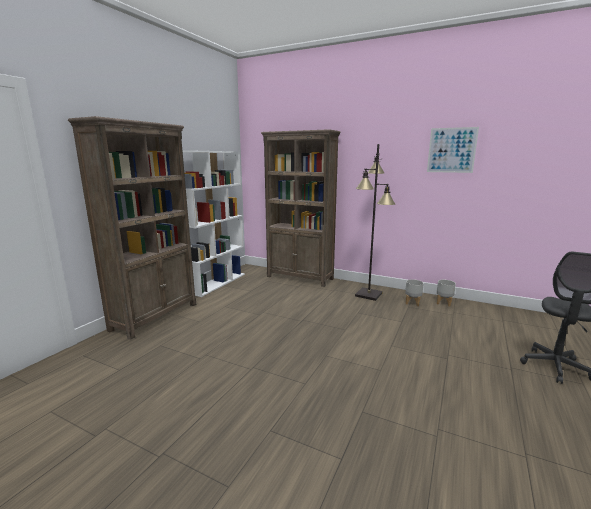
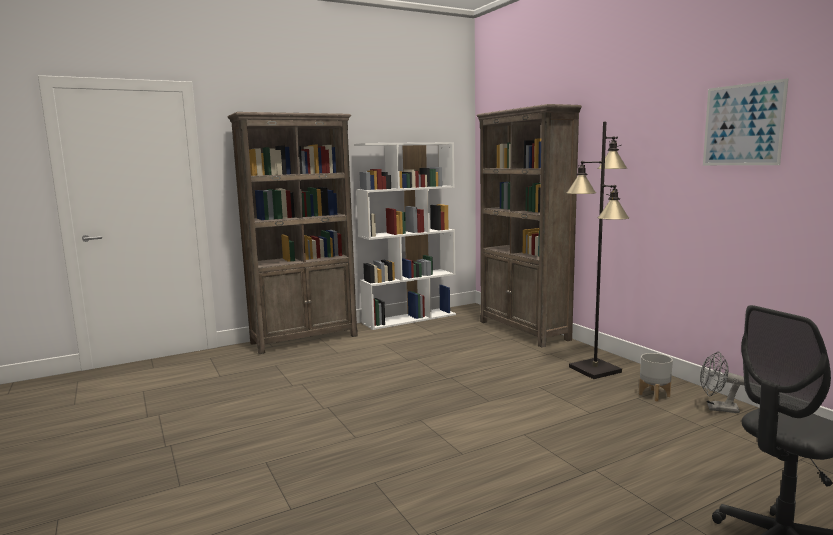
camera: 35 degrees right, 5 degrees down
grey planter [437,280,456,306] -> grey fan [700,351,744,413]

